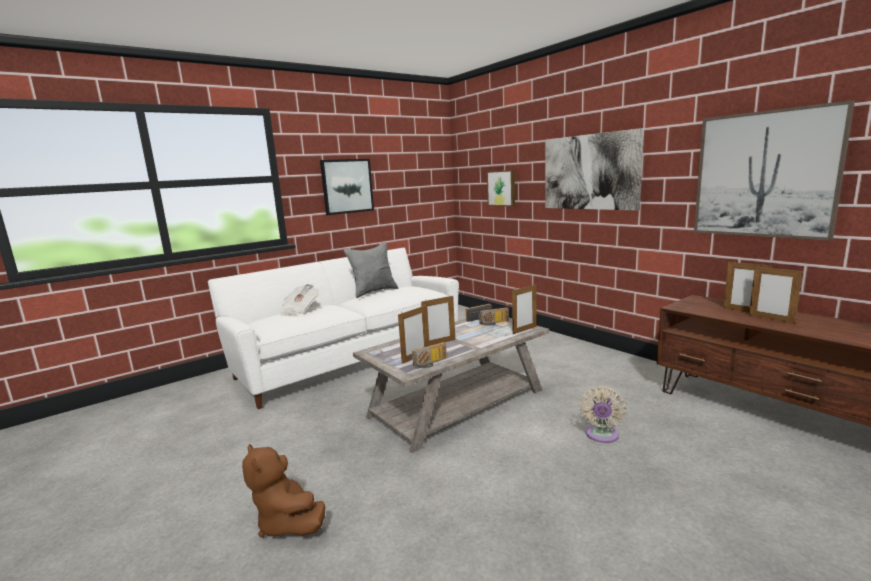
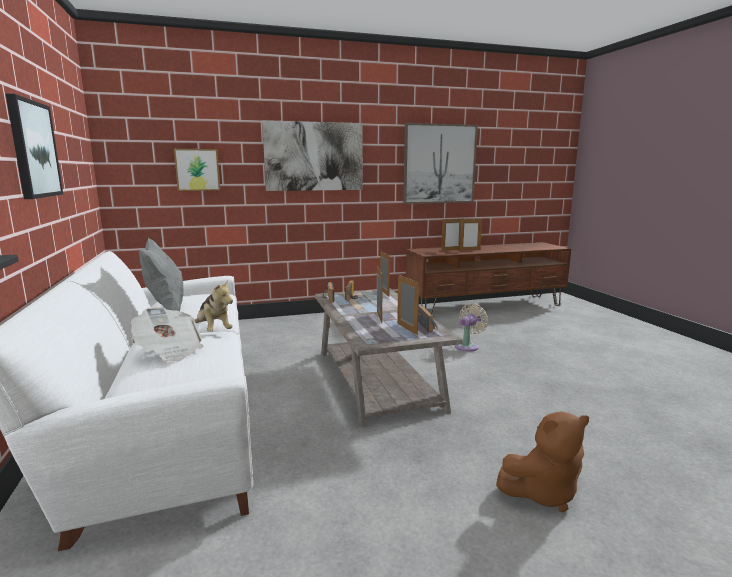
camera: 70 degrees left, 0 degrees up
beige fan [579,386,627,443] -> beige fan turned 90 degrees counterclockwise [455,303,488,352]
none -> plush toy [195,280,233,332]

